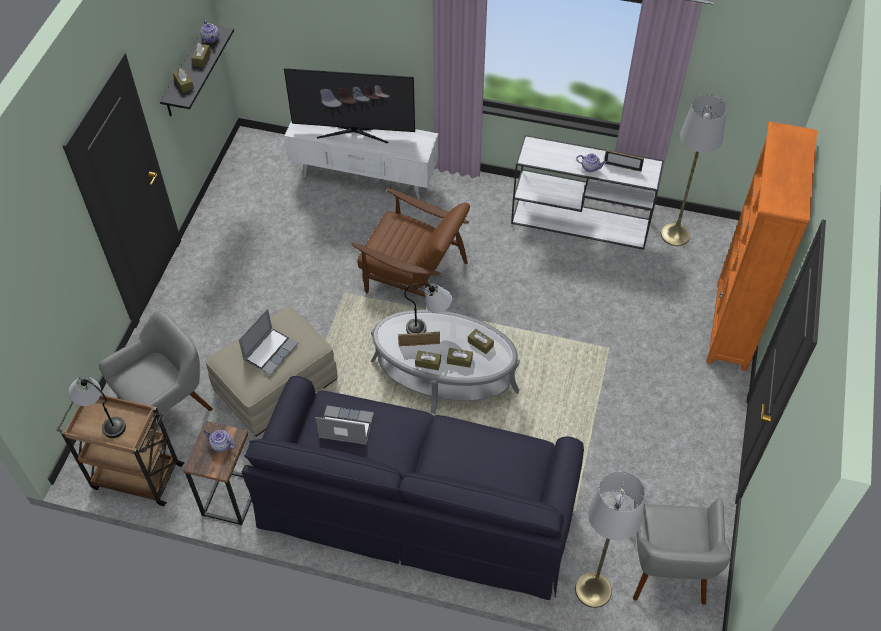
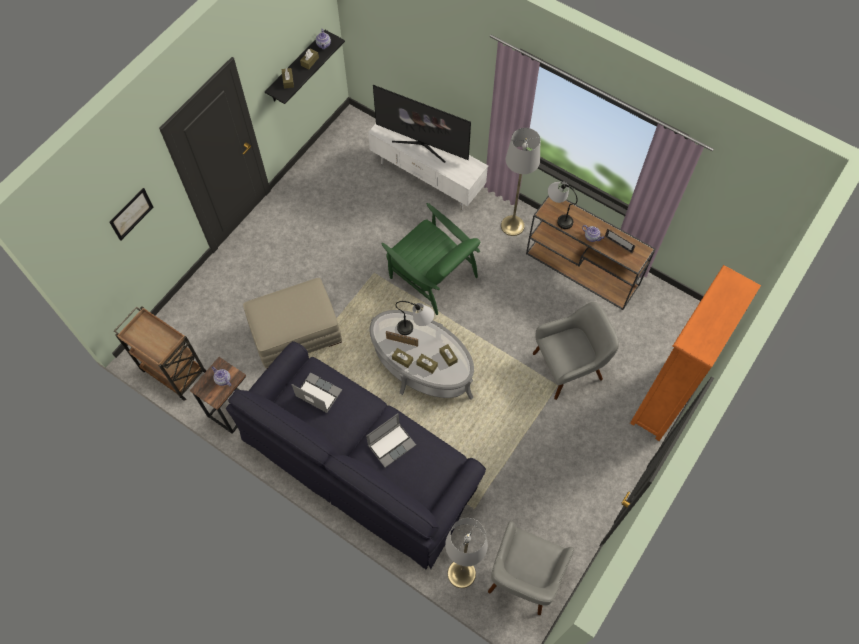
camera: 20 degrees right, 10 degrees up
table lamp [69,376,126,438] -> table lamp moved to [548,182,578,229]
grey armchair [99,311,213,430] -> grey armchair moved to [533,302,619,400]
laptop [239,308,299,375] -> laptop moved to [366,413,416,467]
brown armchair [352,188,470,297] -> green armchair [381,203,480,315]
white console table [511,135,664,250] -> brown console table [526,195,656,310]
grey floor lamp [661,95,727,246] -> grey floor lamp moved to [501,128,540,236]
none -> picture [109,188,154,241]

